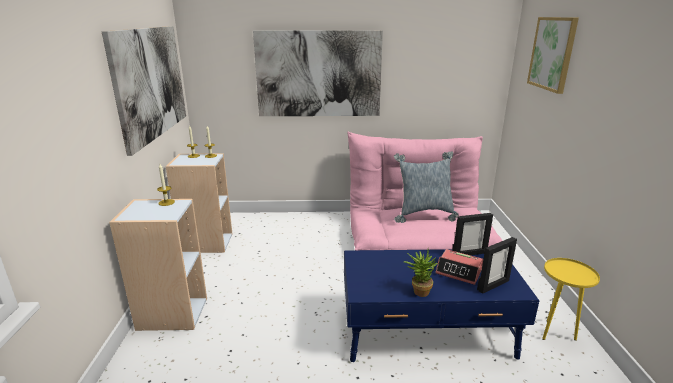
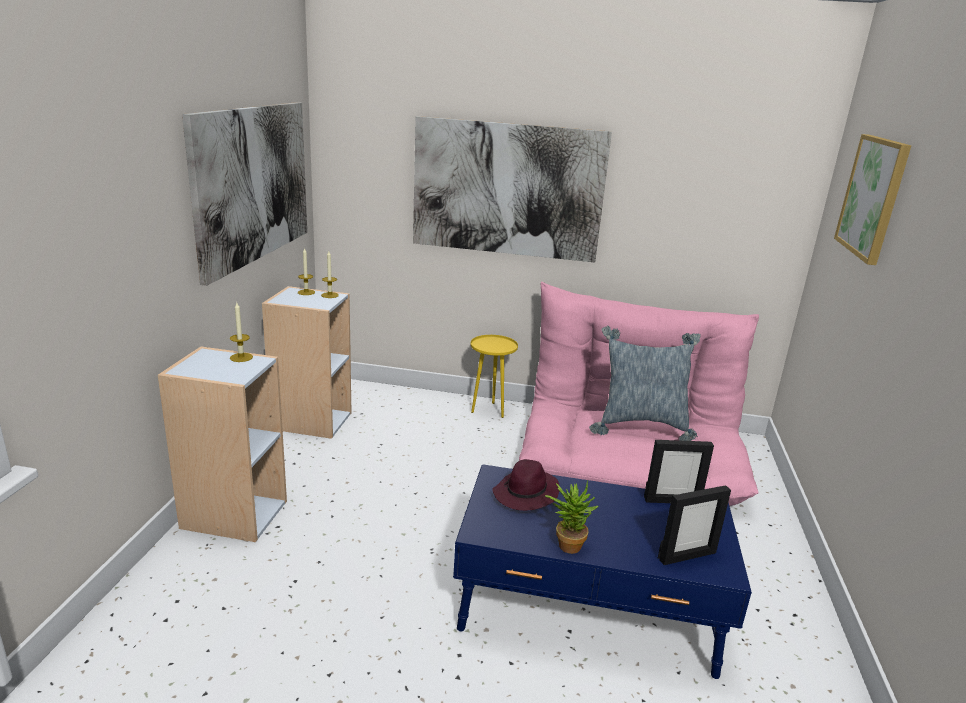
camera: 10 degrees right, 0 degrees up
alarm clock [435,249,483,285] -> none
yellow side table [542,258,600,341] -> yellow side table moved to [471,335,518,418]
none -> purple hat [492,459,559,511]

